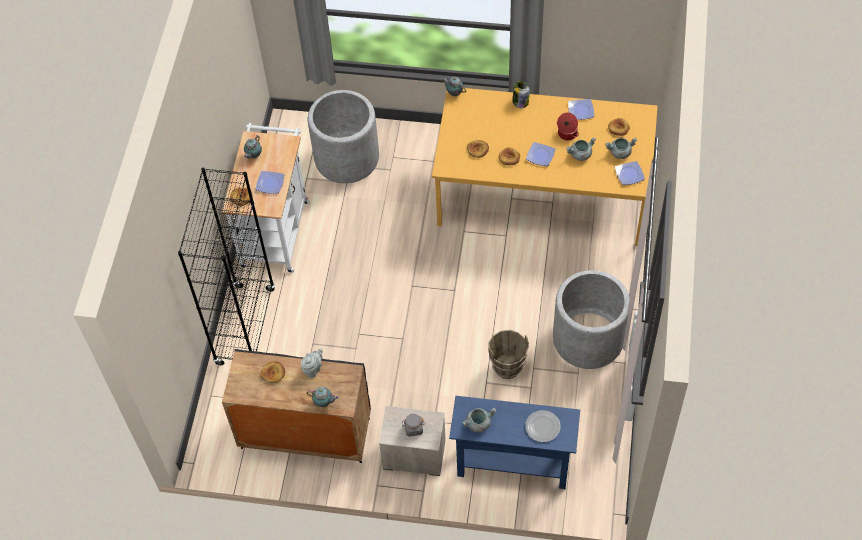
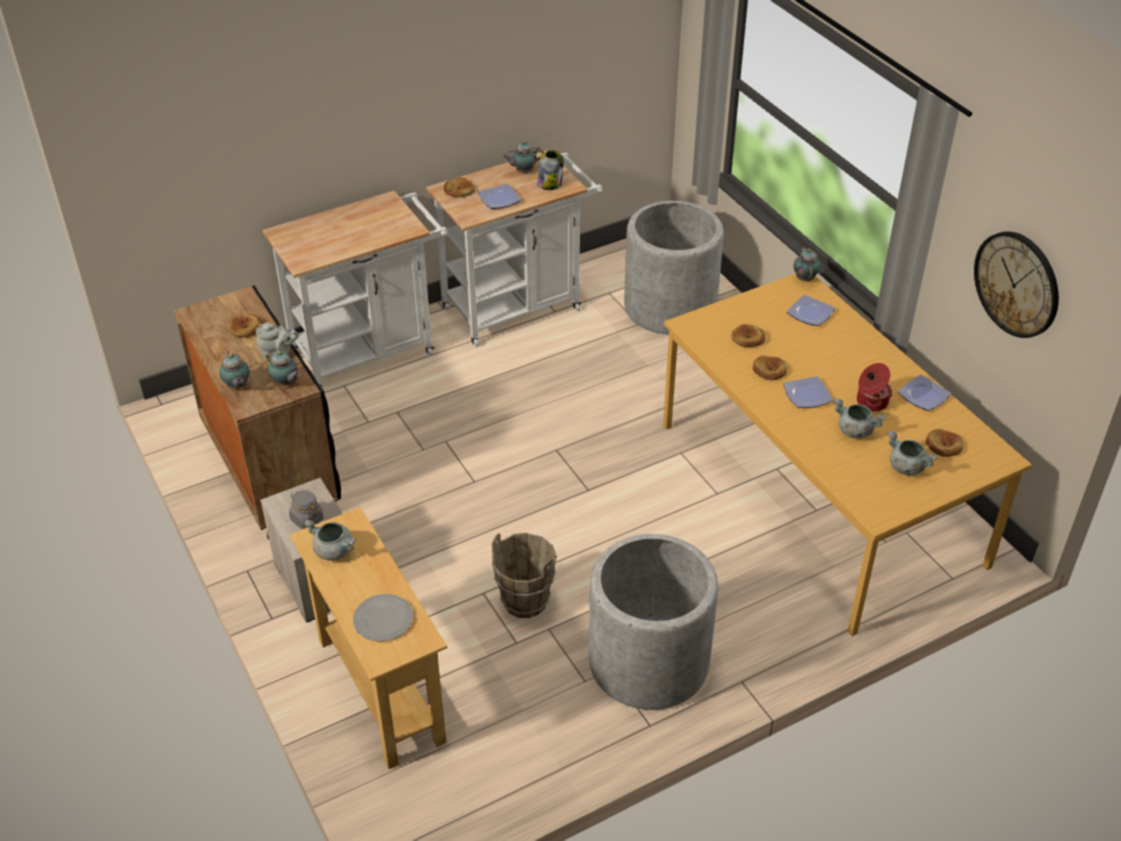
camera: 50 degrees right, 15 degrees down
black bookcase [178,168,275,365] -> white cart [262,191,448,389]
blue console table [449,396,580,489] -> beige console table [290,507,447,769]
jar [513,81,530,108] -> jar moved to [537,151,564,190]
plate [615,161,645,185] -> plate moved to [787,295,835,326]
none -> teapot [266,351,300,386]
none -> wall clock [974,231,1059,338]

